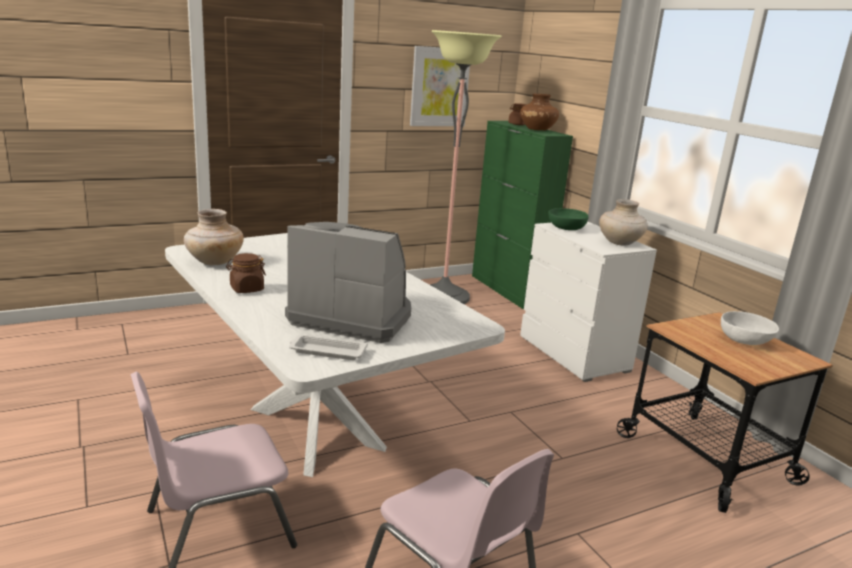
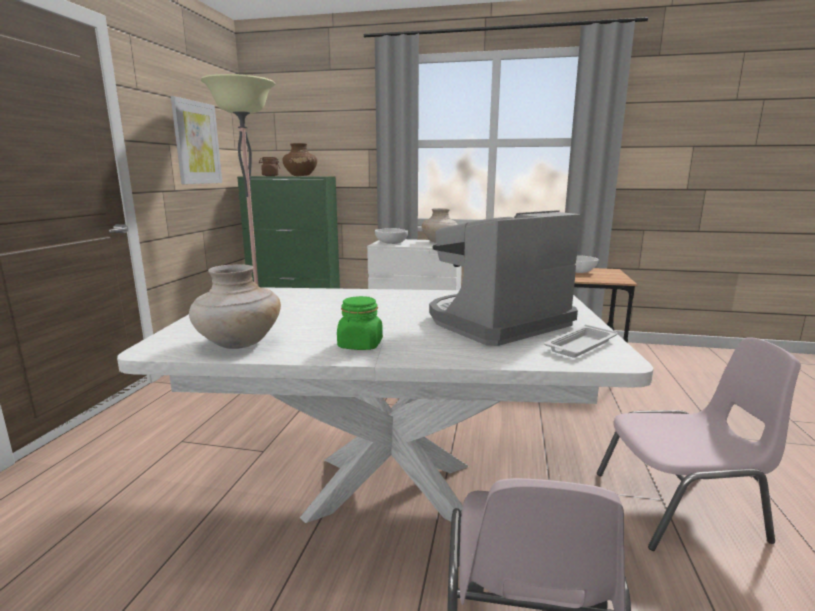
camera: 50 degrees left, 5 degrees down
brown jar [226,253,266,293] -> green jar [337,296,383,350]
green bowl [548,208,589,230] -> white bowl [375,228,408,244]

